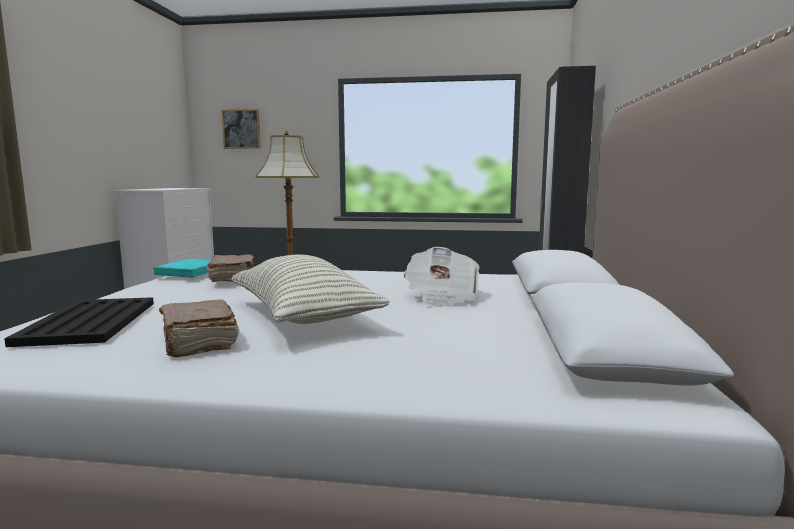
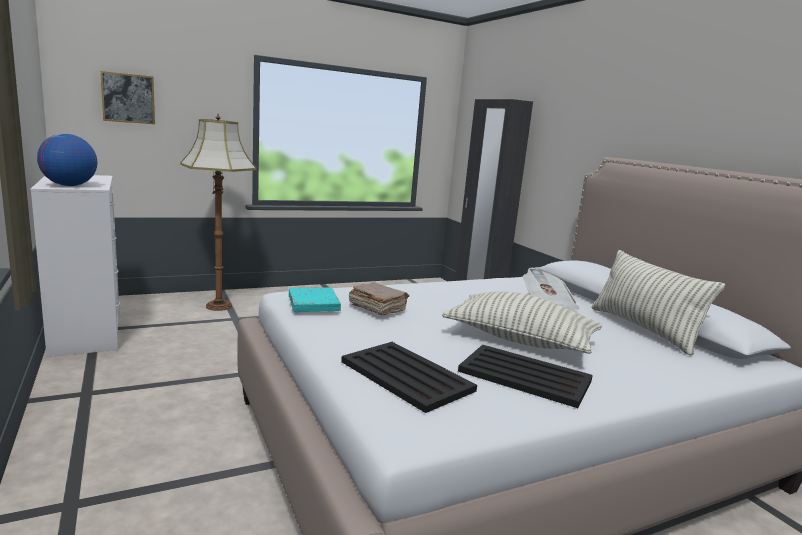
camera: 35 degrees left, 5 degrees up
brown book [159,299,239,357] -> black tray [458,345,593,408]
none -> globe [37,134,97,186]
none -> pillow [592,250,725,356]

